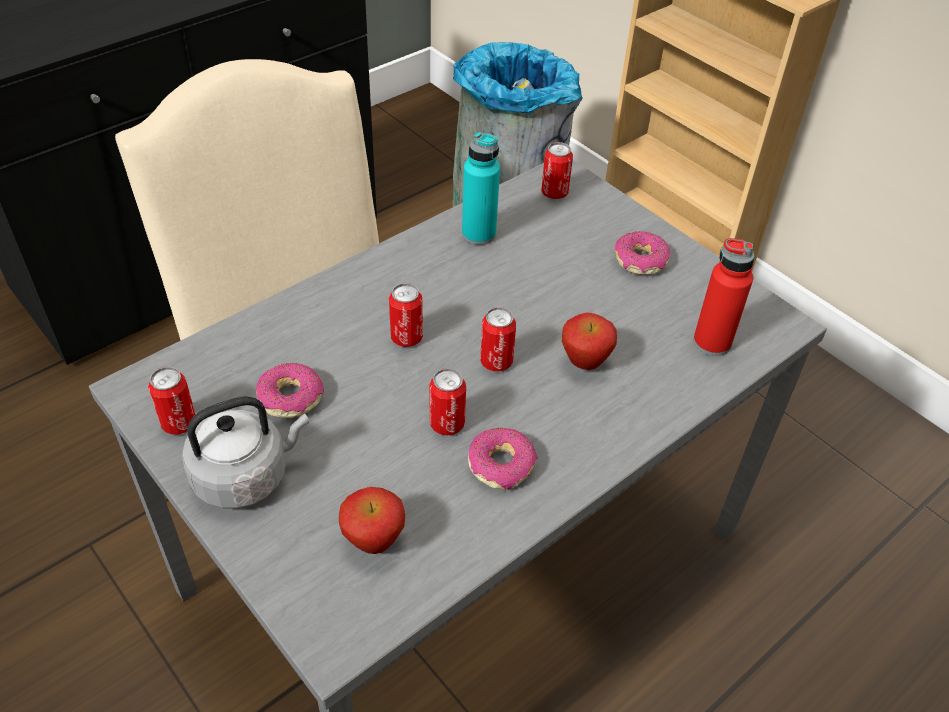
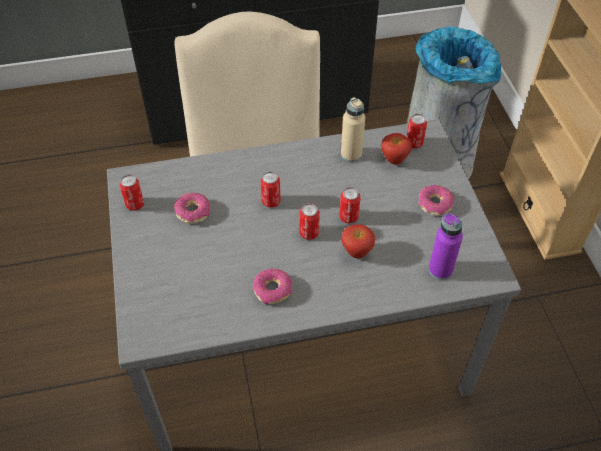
camera: 30 degrees right, 5 degrees up
grey kettle [182,396,309,508] -> none
apple [339,487,405,554] -> apple moved to [381,133,412,165]
can [430,368,466,436] -> can moved to [339,187,361,224]
turquoise bottle [462,132,500,245] -> beige bottle [341,97,365,162]
red bottle [693,238,754,356] -> purple bottle [429,213,463,280]

